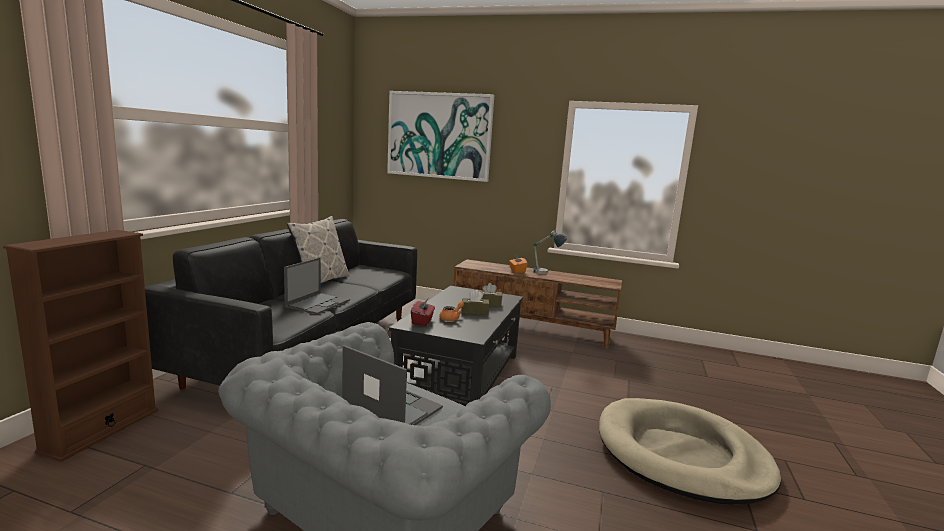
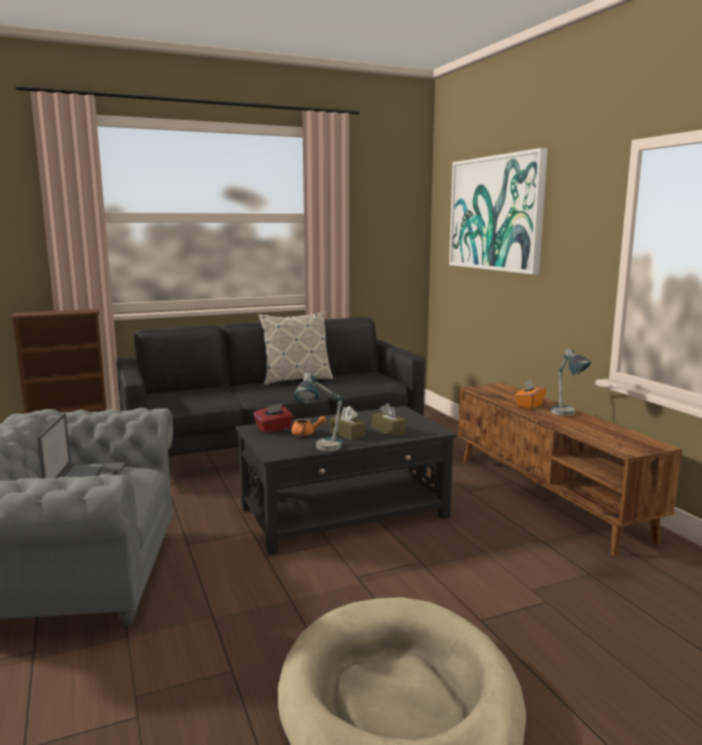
camera: 50 degrees right, 0 degrees up
laptop [284,258,350,314] -> none
none -> table lamp [294,373,343,451]

